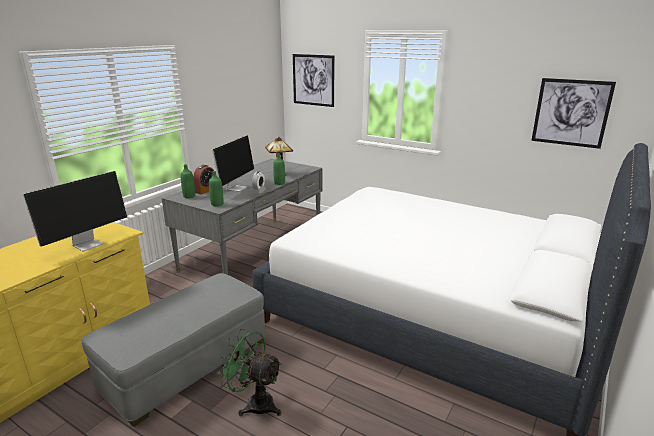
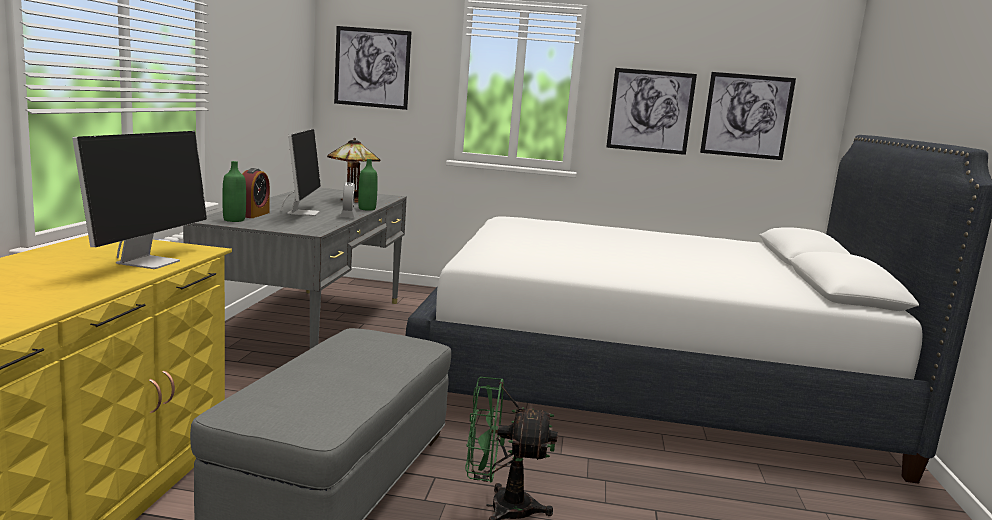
camera: 25 degrees left, 10 degrees down
green bottle [209,171,223,207] -> none
none -> picture [606,68,697,155]

